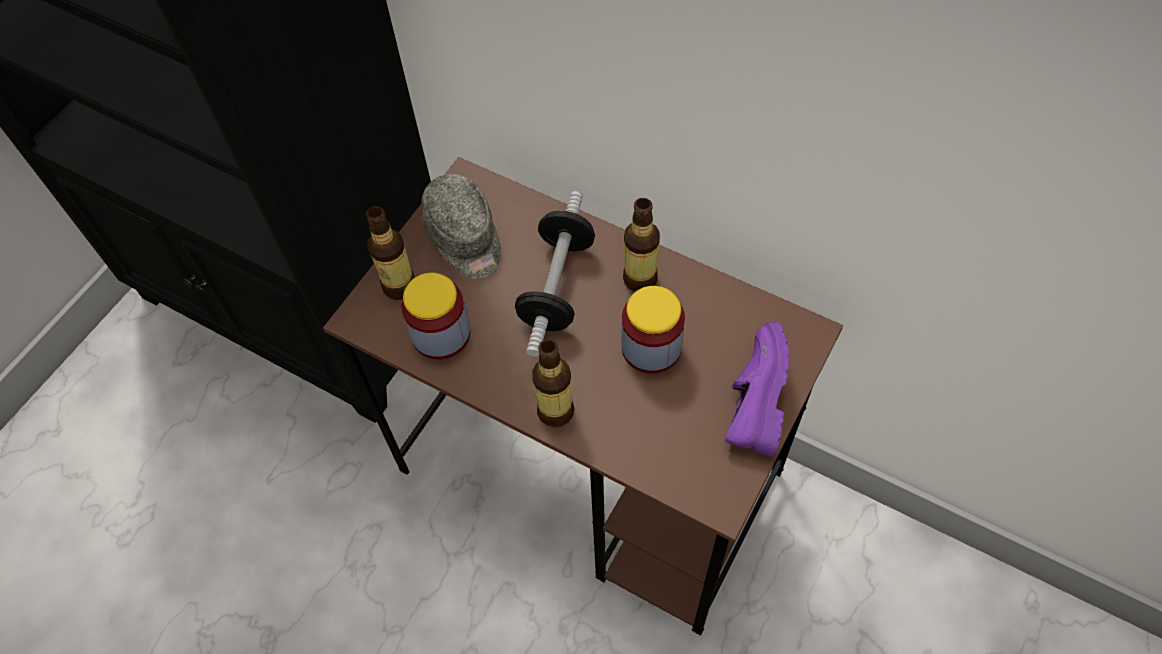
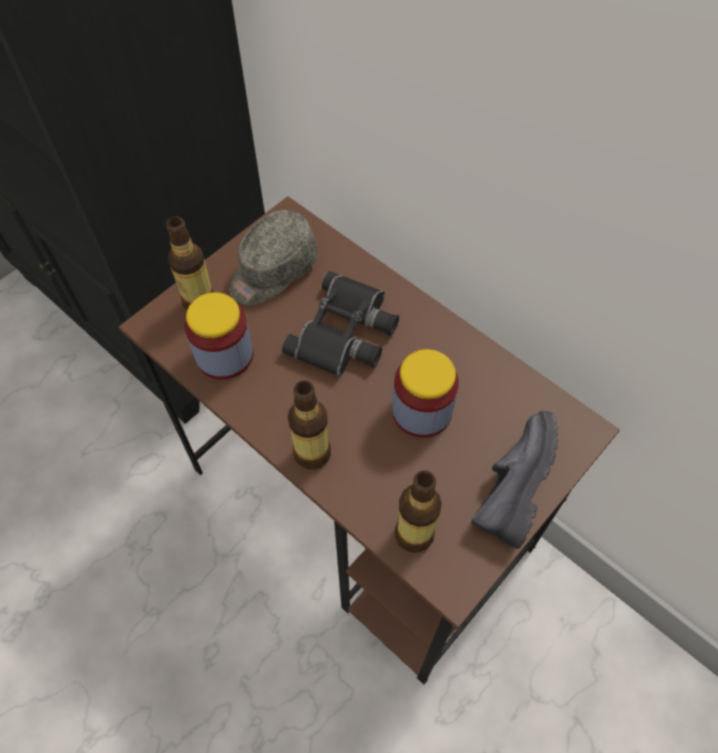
camera: 10 degrees right, 0 degrees up
grey cap [421,174,501,279] -> grey cap turned 60 degrees clockwise [229,210,318,305]
dumbbell [515,191,595,357] -> black binoculars [282,271,399,377]
bottle [623,198,660,292] -> bottle moved to [395,470,442,553]
purple shoe [724,322,790,456] -> black shoe [471,411,558,549]

